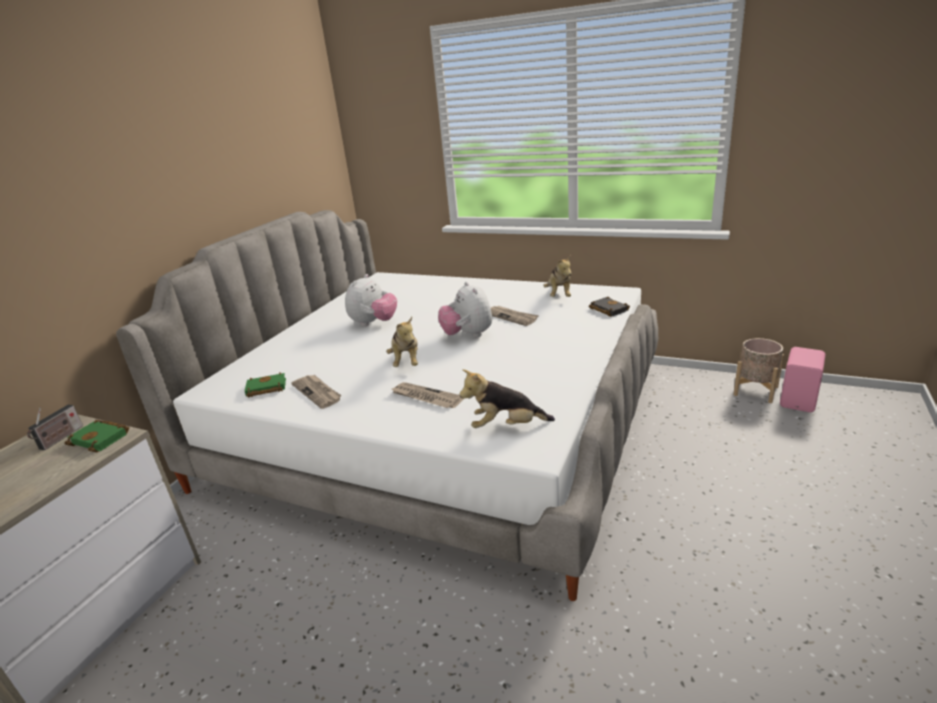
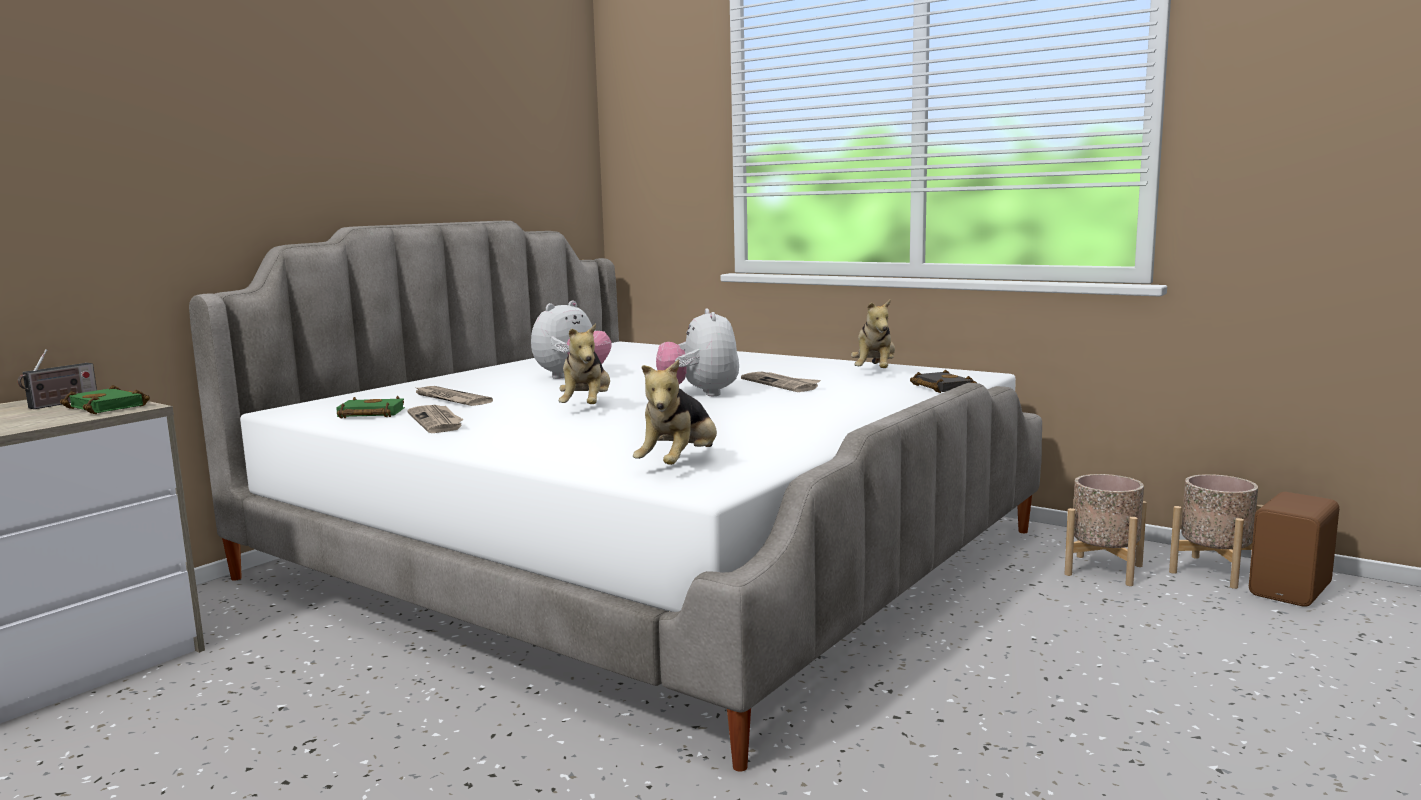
camera: 10 degrees right, 15 degrees down
newspaper [392,382,464,408] -> newspaper moved to [412,386,493,406]
plush toy [459,369,555,428] -> plush toy turned 75 degrees counterclockwise [633,360,717,465]
pink speaker [780,347,826,412] -> brown speaker [1249,492,1339,607]
none -> beige planter [1065,474,1147,586]

